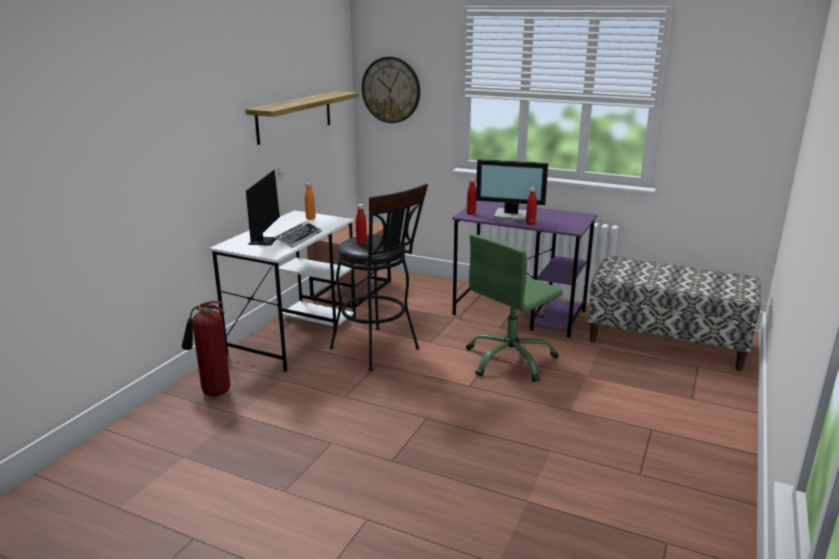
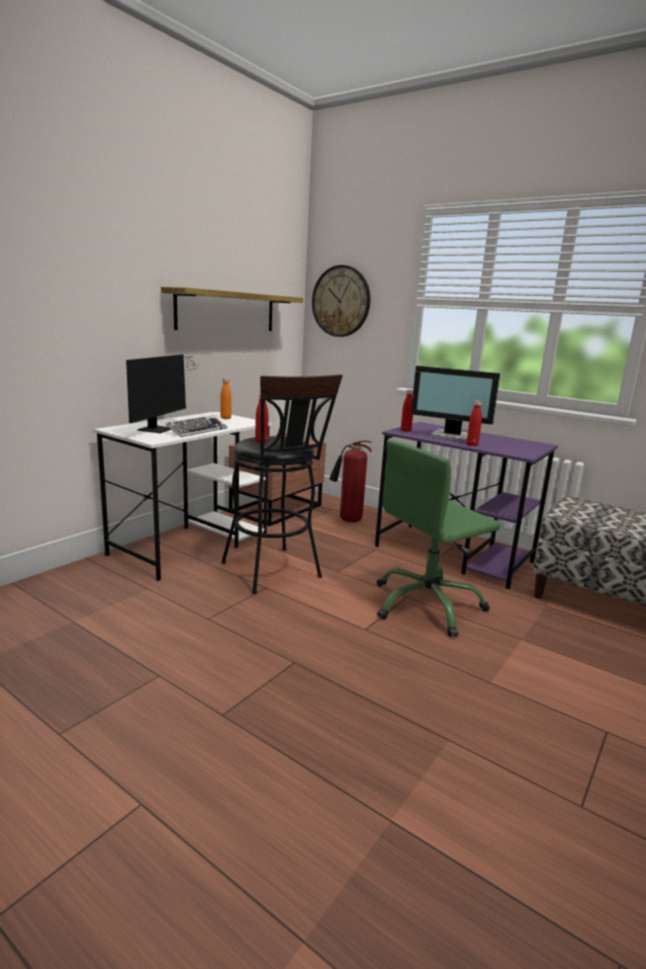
camera: 10 degrees right, 5 degrees down
fire extinguisher [181,301,230,396] -> fire extinguisher moved to [329,441,372,523]

